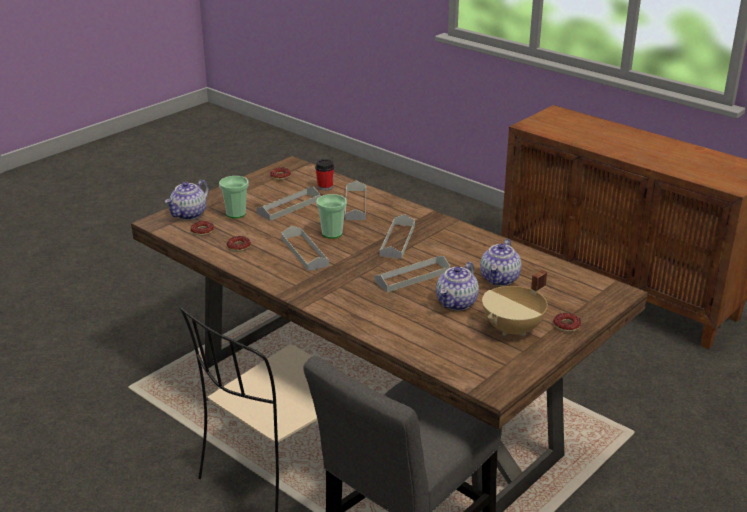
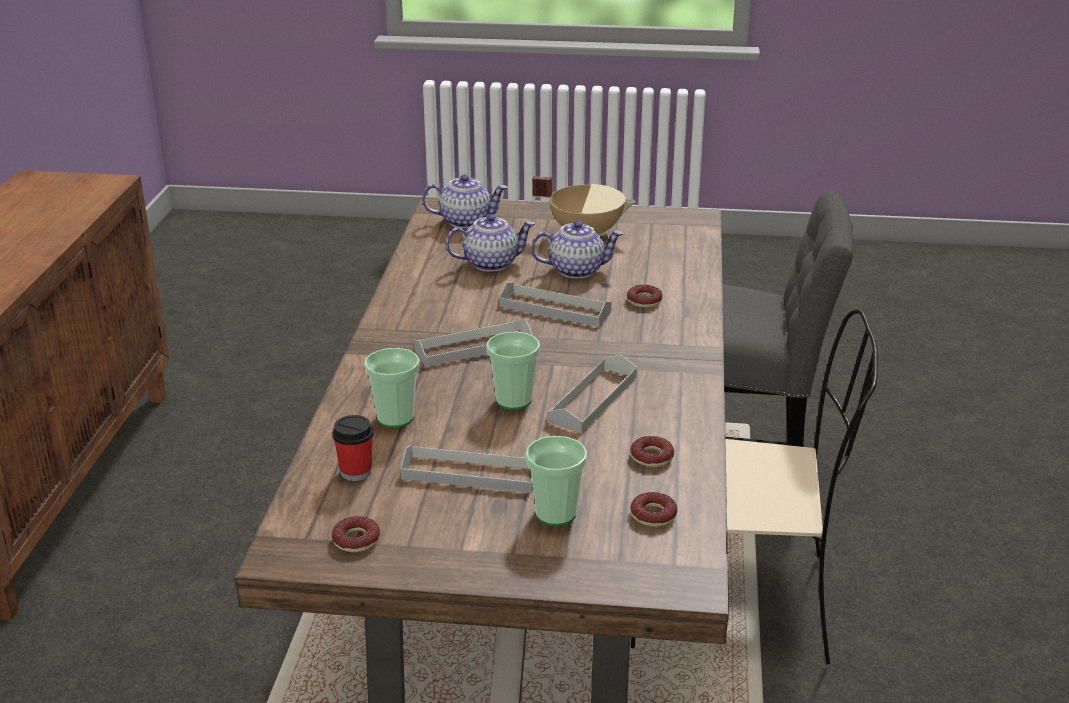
camera: 125 degrees left, 0 degrees up
teapot [165,180,209,220] -> teapot moved to [422,174,508,229]
grey tray [345,181,366,220] -> cup [364,348,419,428]
donut [553,313,581,332] -> donut moved to [627,285,662,308]

